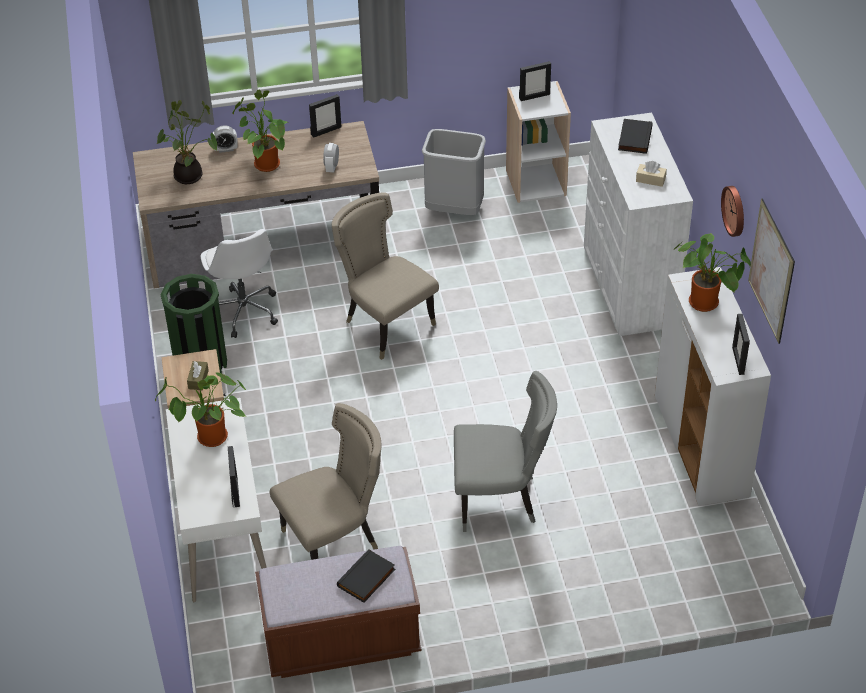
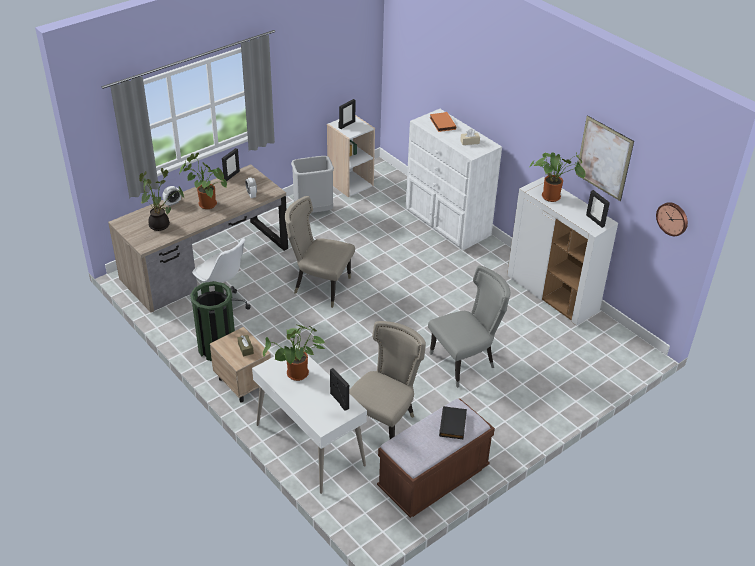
camera: 30 degrees left, 5 degrees down
black book [618,119,653,154] -> orange book [430,112,456,132]
wall clock [721,186,744,237] -> wall clock moved to [656,202,688,236]

